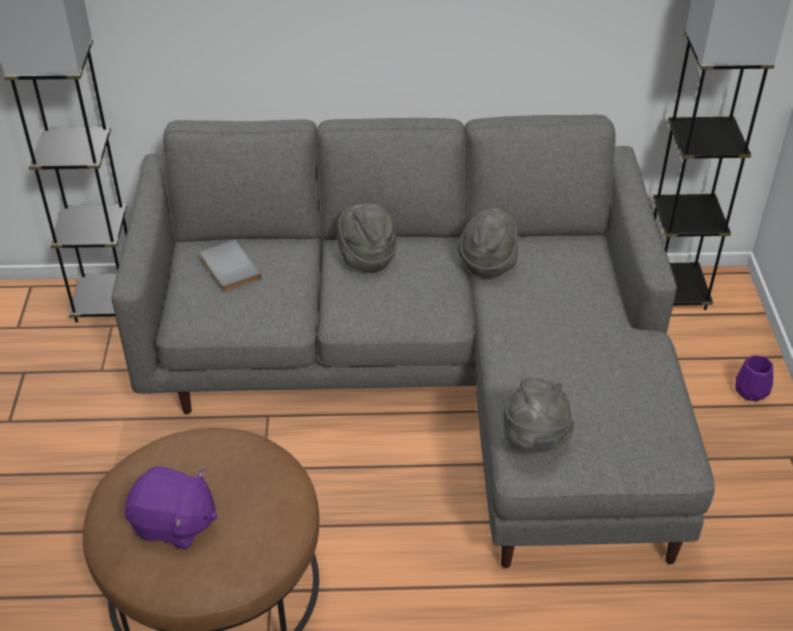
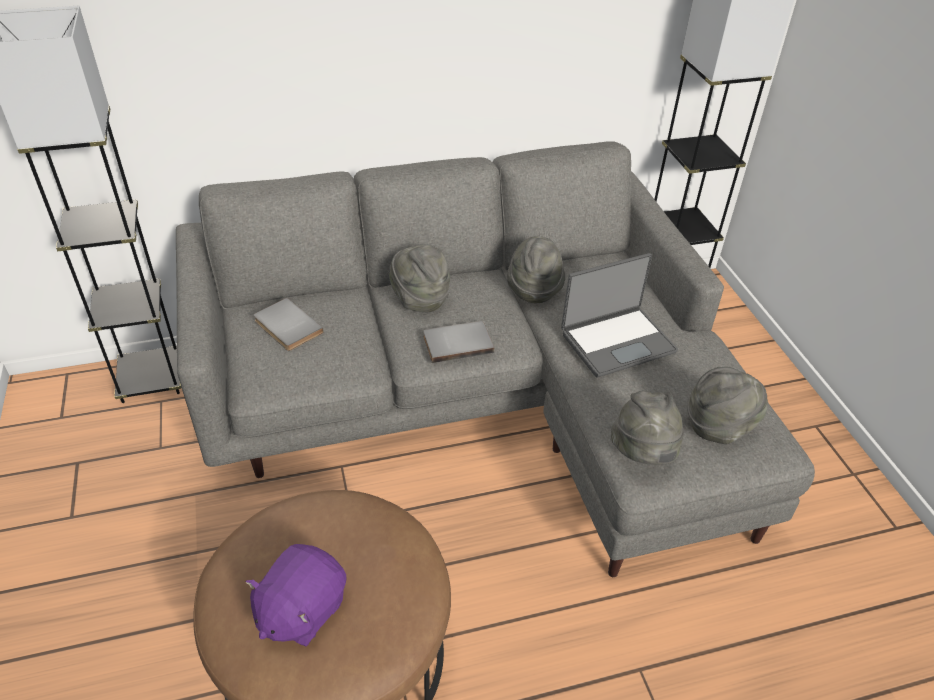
camera: 15 degrees left, 0 degrees up
purple plush toy [125,466,218,549] -> purple plush toy turned 120 degrees clockwise [245,544,346,646]
purple vase [735,355,773,401] -> none
none -> grey book [423,321,494,363]
none -> laptop [561,253,678,378]
none -> grey hat [687,367,768,444]

